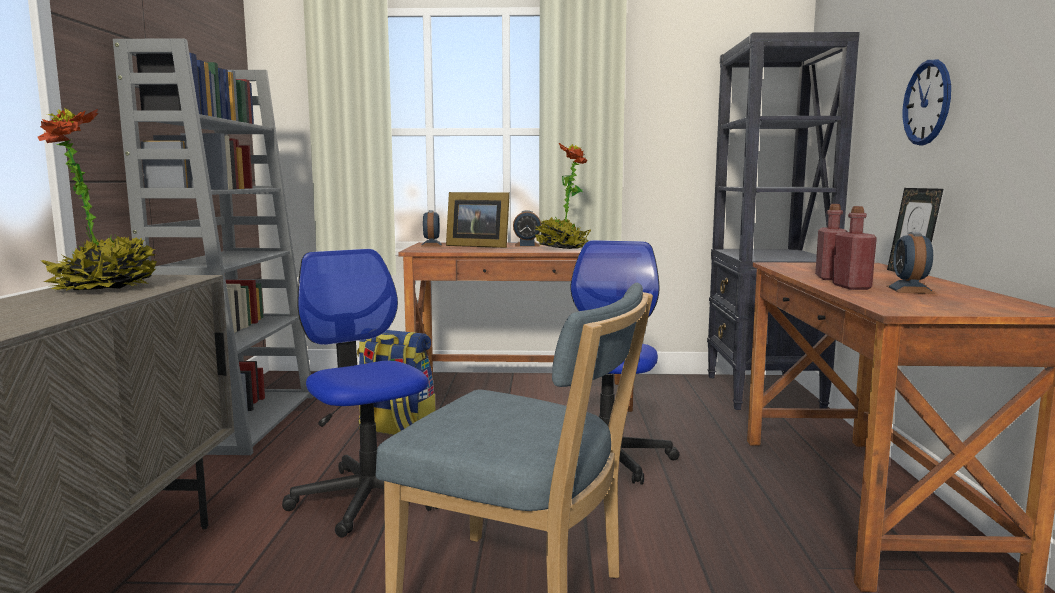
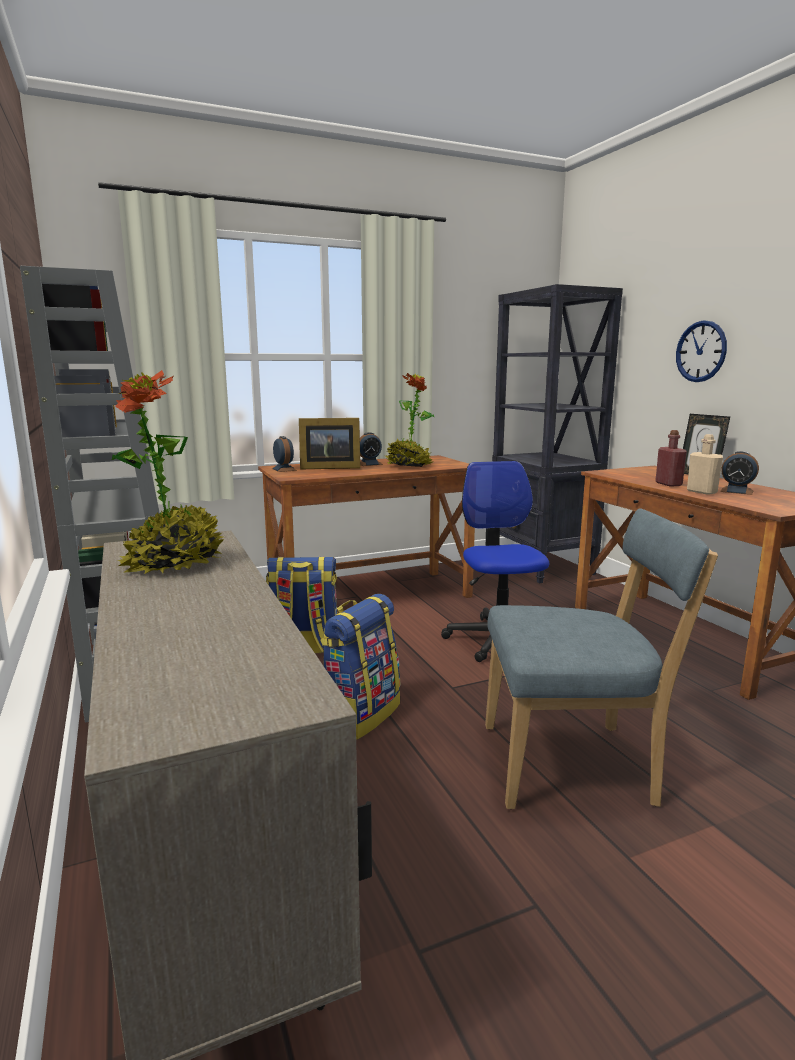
camera: 25 degrees left, 5 degrees up
office chair [282,249,438,537] -> backpack [320,594,401,740]
red bottle [832,206,877,290] -> beige bottle [687,434,723,495]
alarm clock [886,232,935,294] -> alarm clock turned 45 degrees counterclockwise [720,451,759,495]

